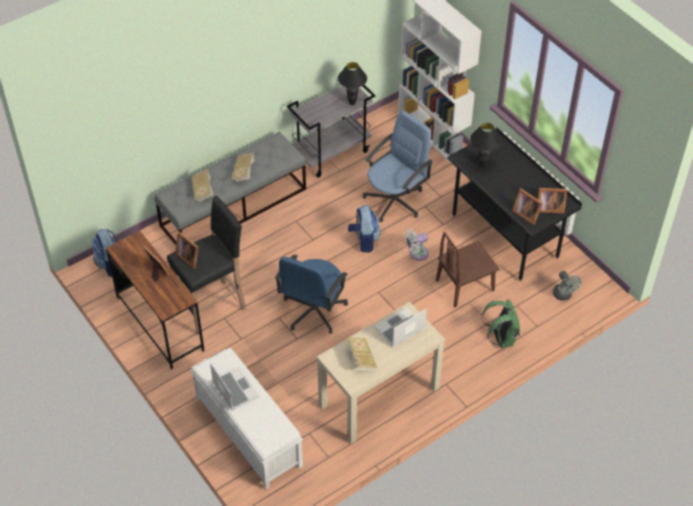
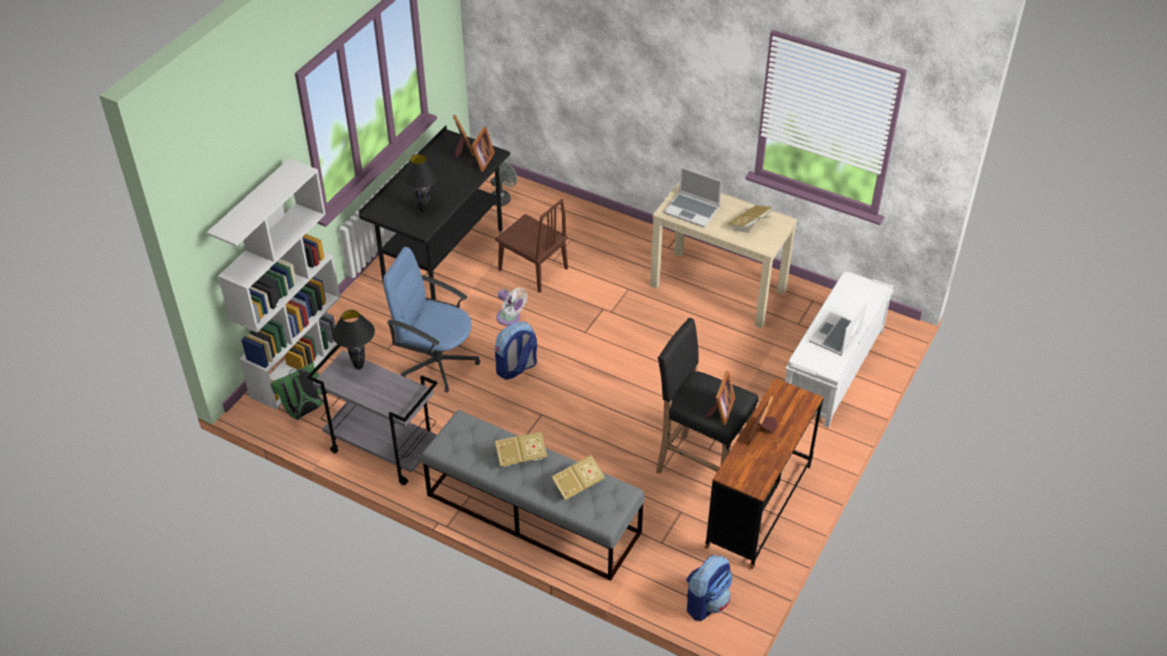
camera: 115 degrees left, 5 degrees down
blue office chair [275,255,348,334] -> none
green backpack [481,299,520,348] -> green backpack moved to [270,362,324,420]

